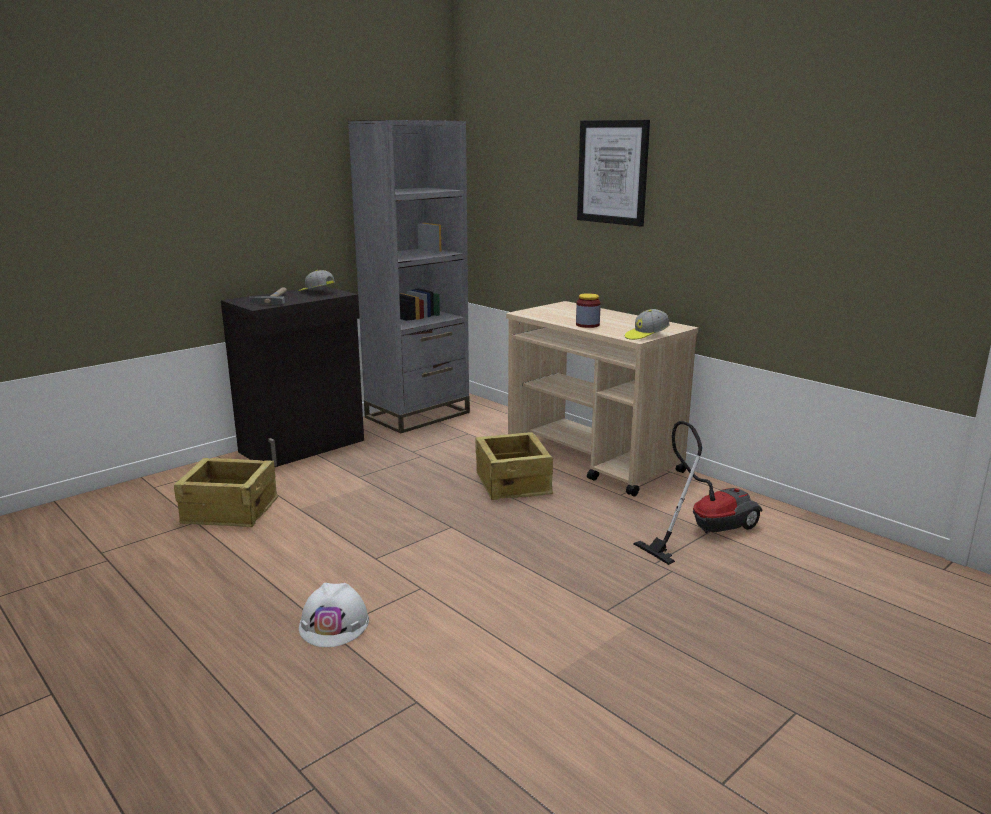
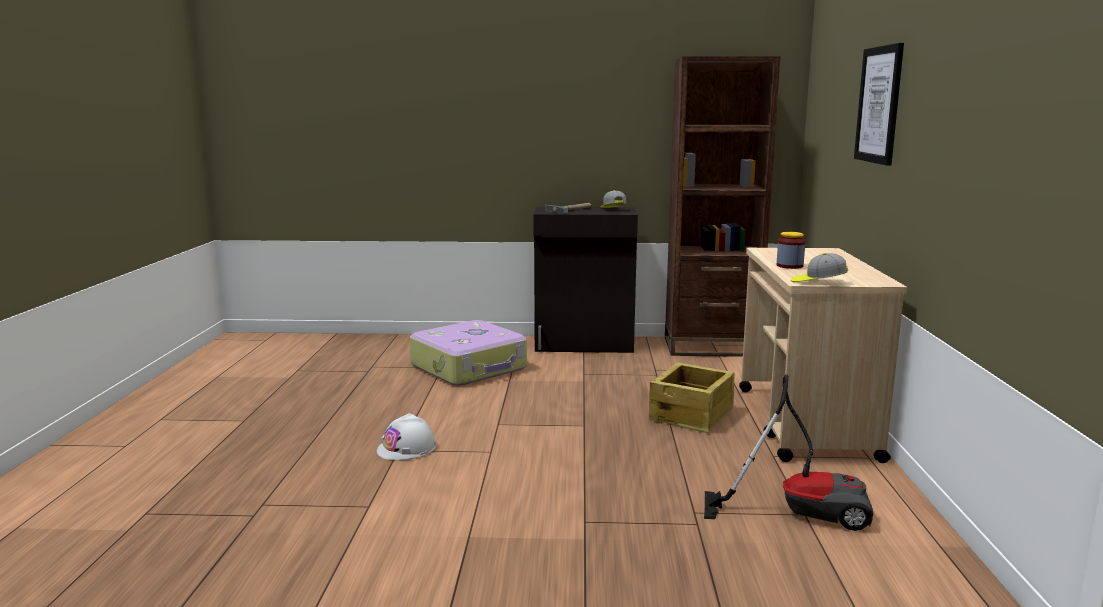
camera: 45 degrees right, 5 degrees down
crate [174,458,278,527] -> suitcase [410,320,527,386]
grey bookcase [348,120,470,433] -> brown bookcase [665,56,780,357]

